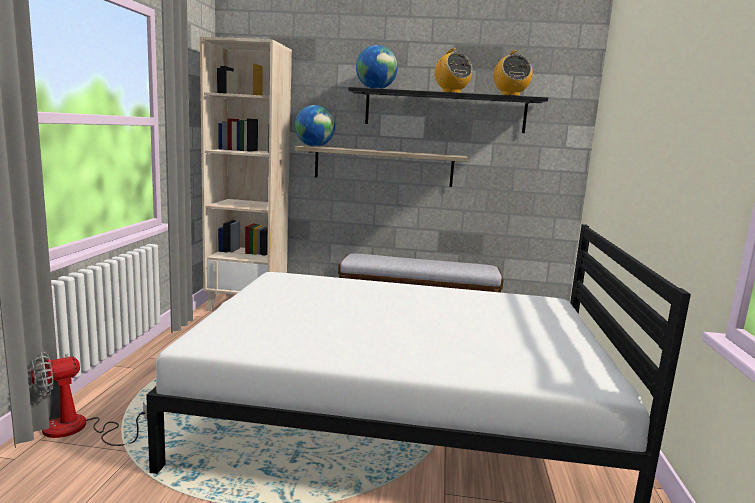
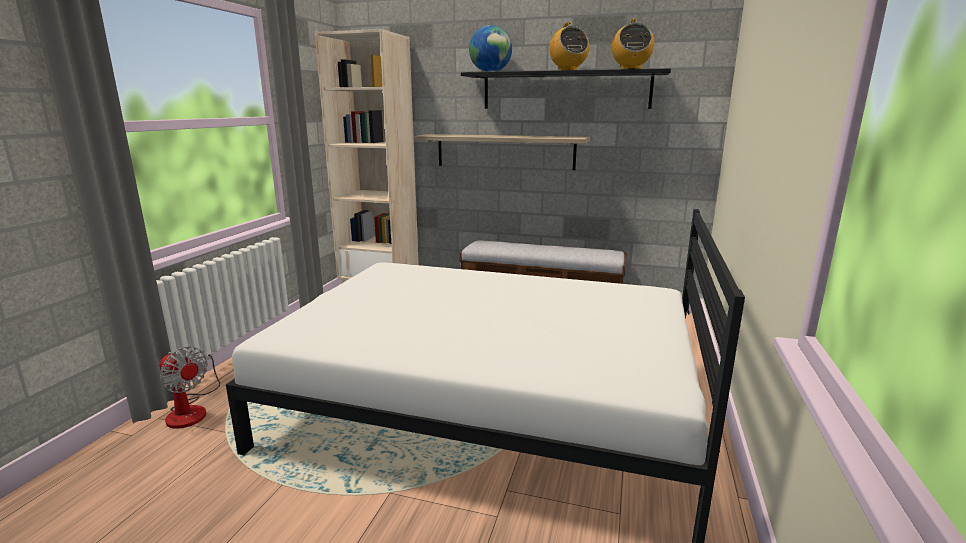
camera: 10 degrees right, 5 degrees up
fan [31,350,147,446] -> fan turned 120 degrees counterclockwise [159,347,220,429]
globe [295,105,335,147] -> none

